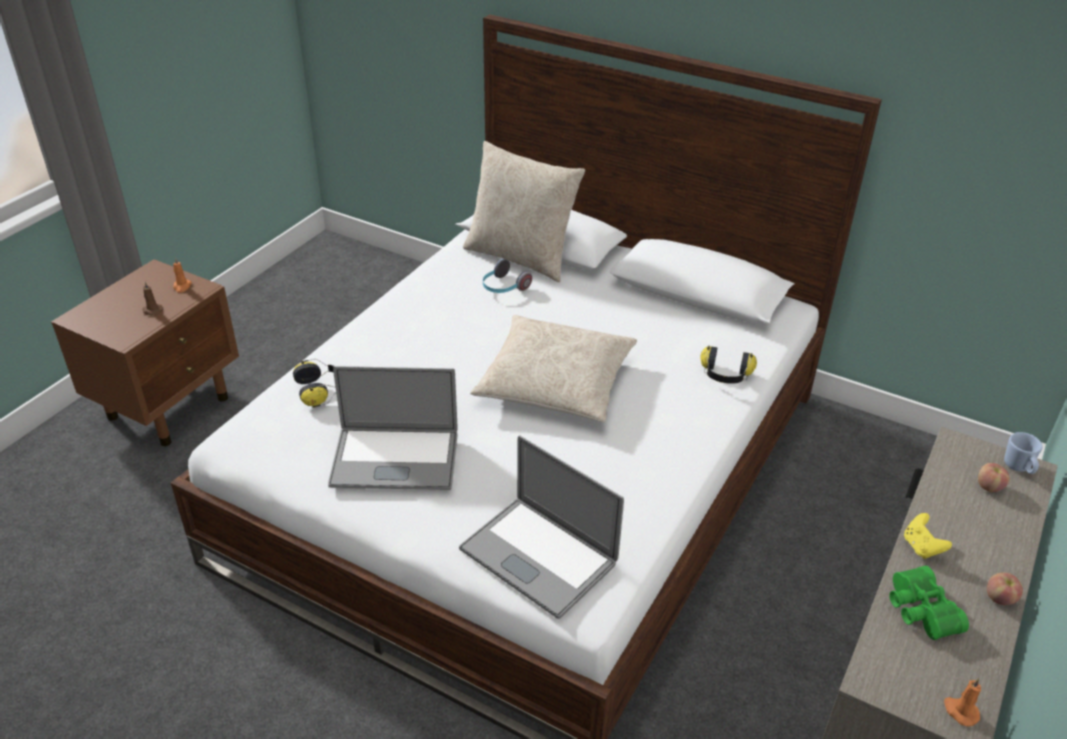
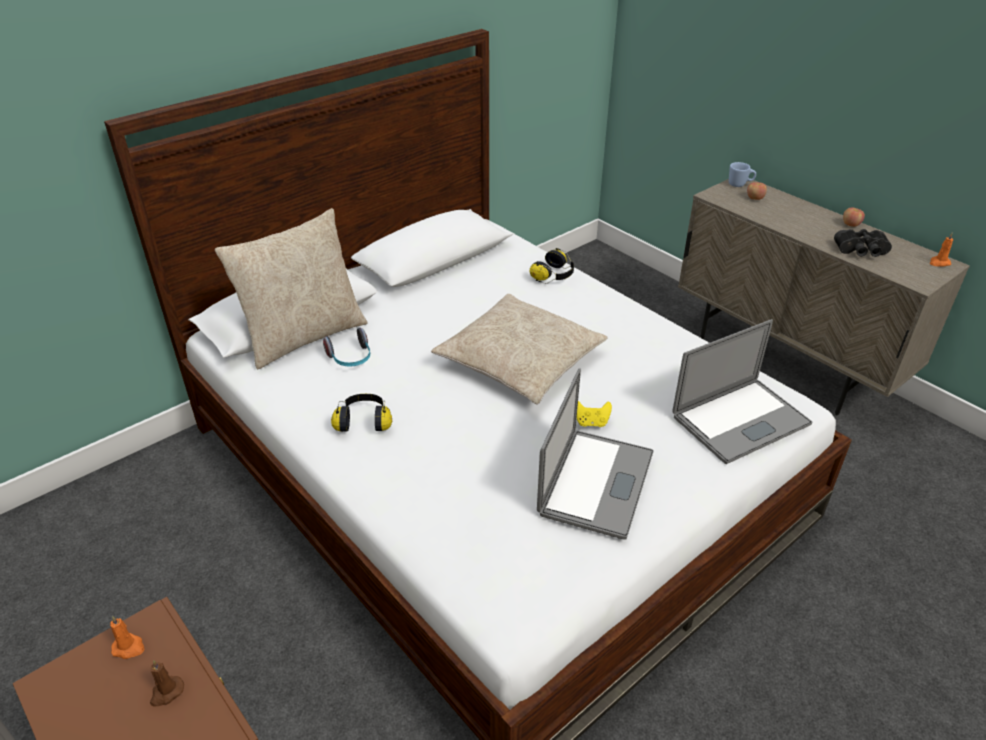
camera: 70 degrees left, 0 degrees up
headphones [293,359,336,408] -> headphones moved to [331,394,392,432]
green binoculars [889,566,969,640] -> black binoculars [834,229,892,257]
yellow game controller [904,513,952,559] -> yellow game controller moved to [577,401,612,427]

